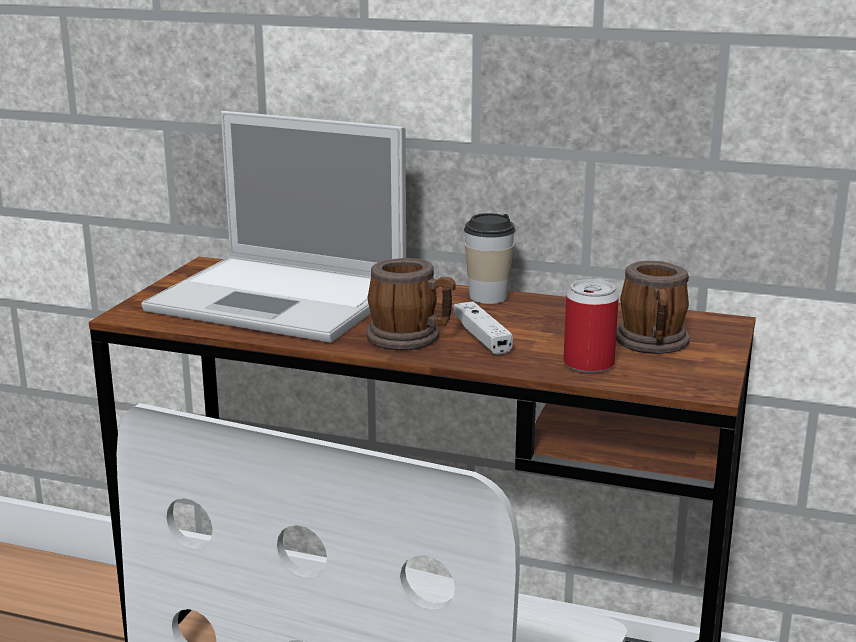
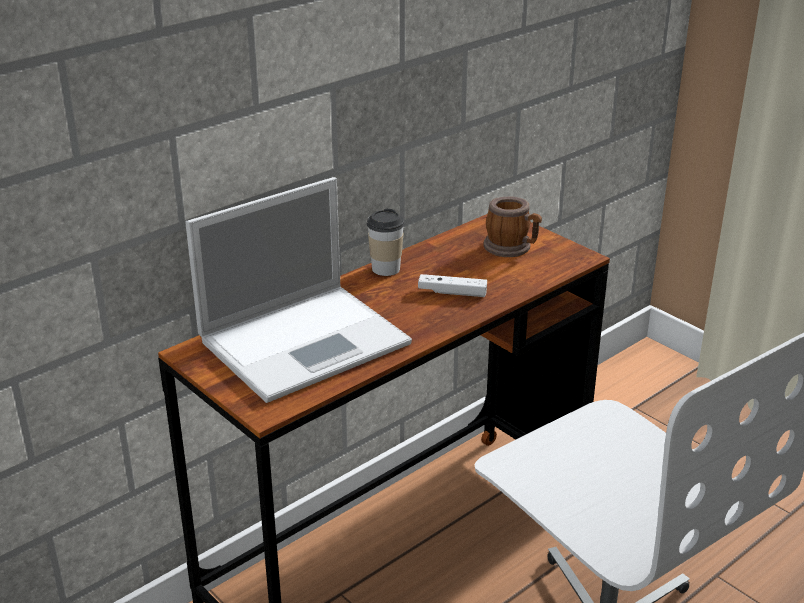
camera: 60 degrees left, 10 degrees up
mug [366,258,456,350] -> none
can [563,279,619,373] -> none

